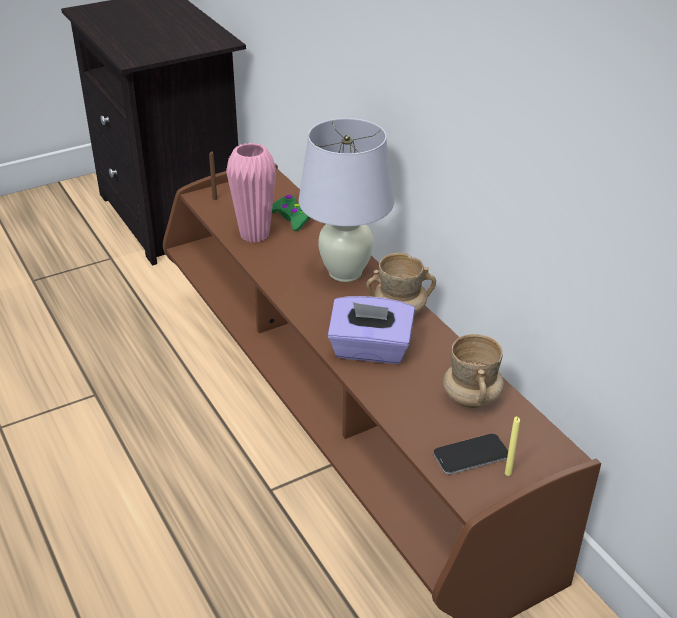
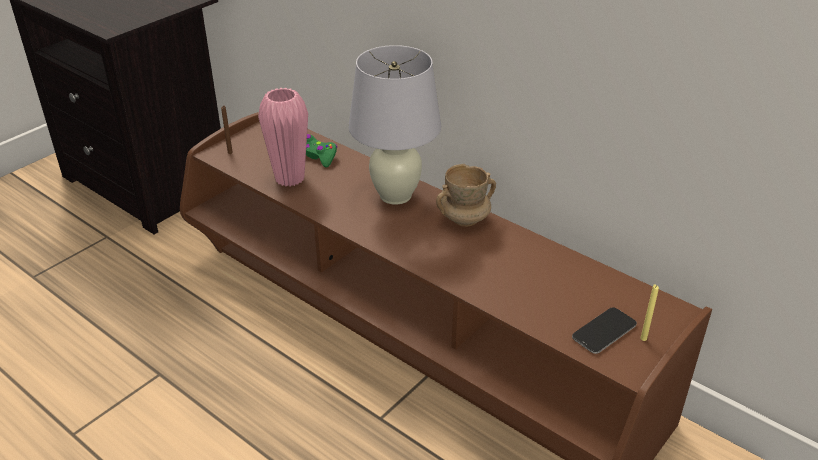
camera: 20 degrees left, 0 degrees up
purple tissue box [327,296,415,364] -> none
beige mug [443,334,504,408] -> none

